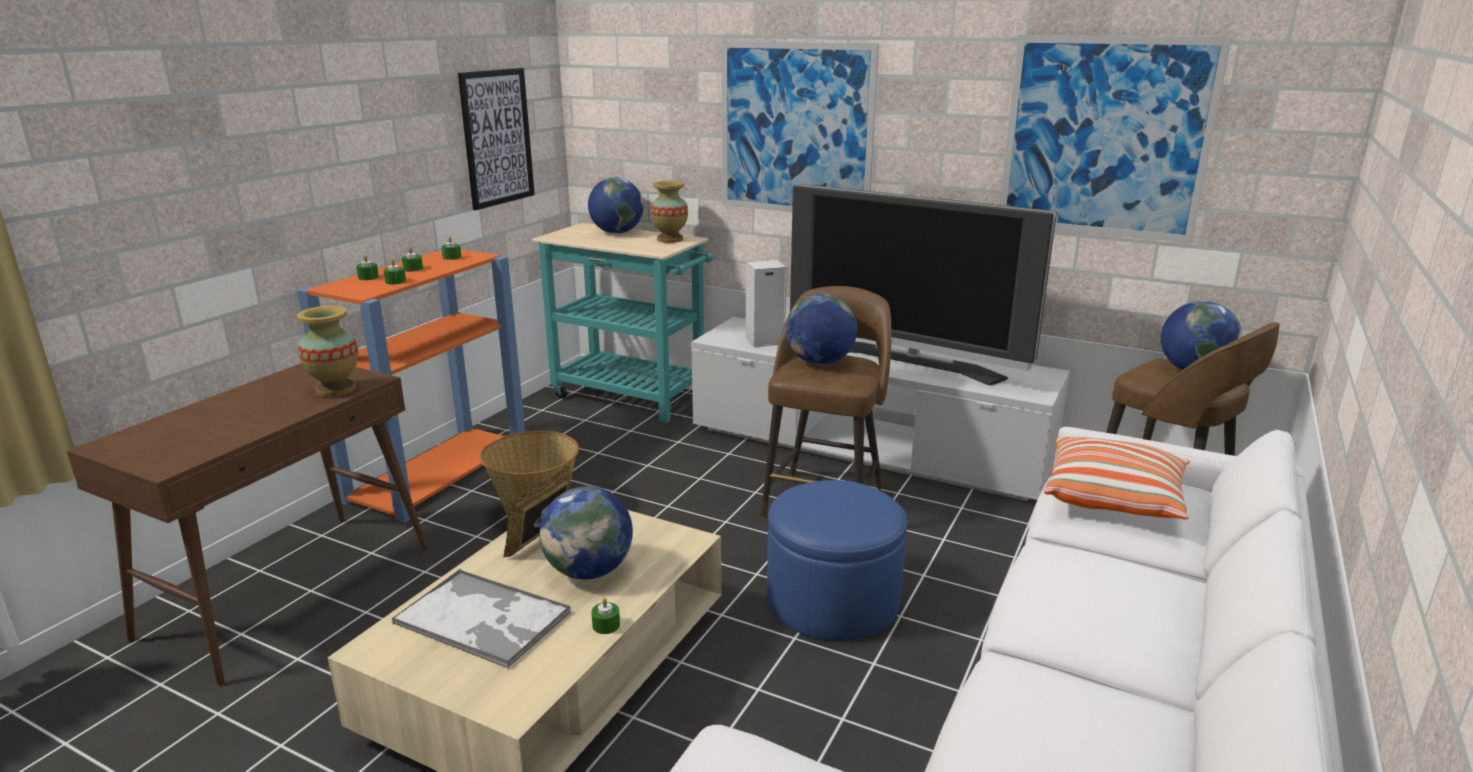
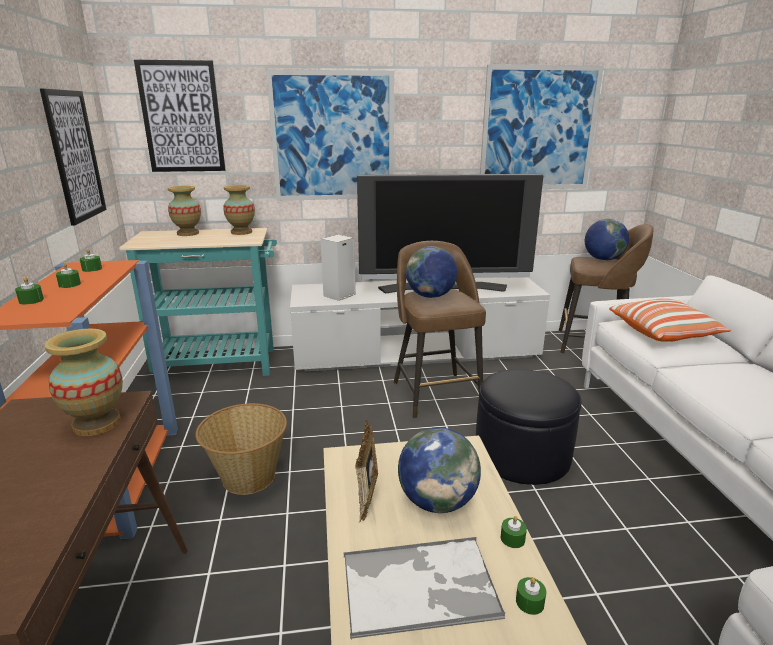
camera: 35 degrees left, 0 degrees up
green candle [384,259,406,285] -> green candle moved to [516,577,546,615]
globe [588,177,644,234] -> vase [168,186,201,236]
blue ottoman [767,480,907,641] -> black ottoman [476,369,581,485]
none -> picture [134,60,226,172]

